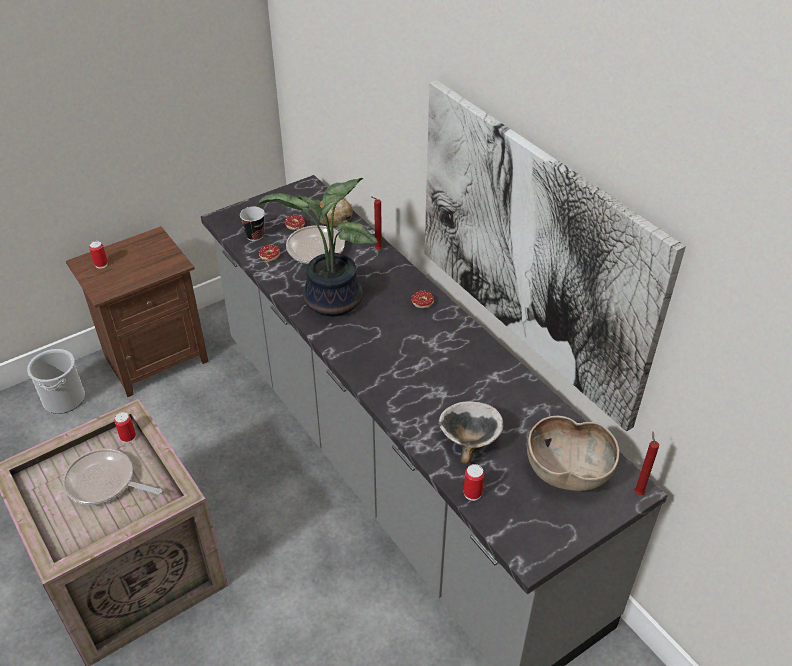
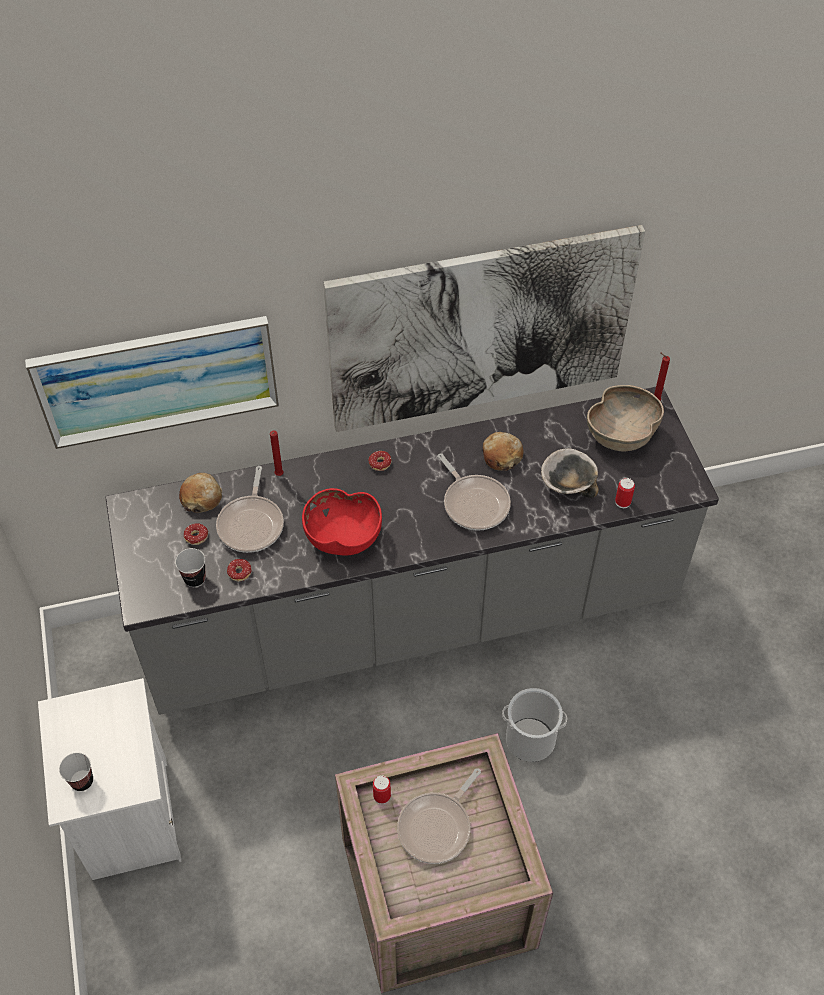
camera: 70 degrees left, 10 degrees up
bucket [27,349,85,414] -> bucket moved to [502,688,567,762]
brown nightstand [66,226,209,397] -> white nightstand [38,678,181,880]
can [89,241,108,269] -> cup [59,752,93,791]
potted plant [258,178,378,316] -> red bowl [302,488,382,556]
none -> picture [25,316,279,449]
none -> frying pan [437,453,511,531]
none -> bread [483,432,523,471]

